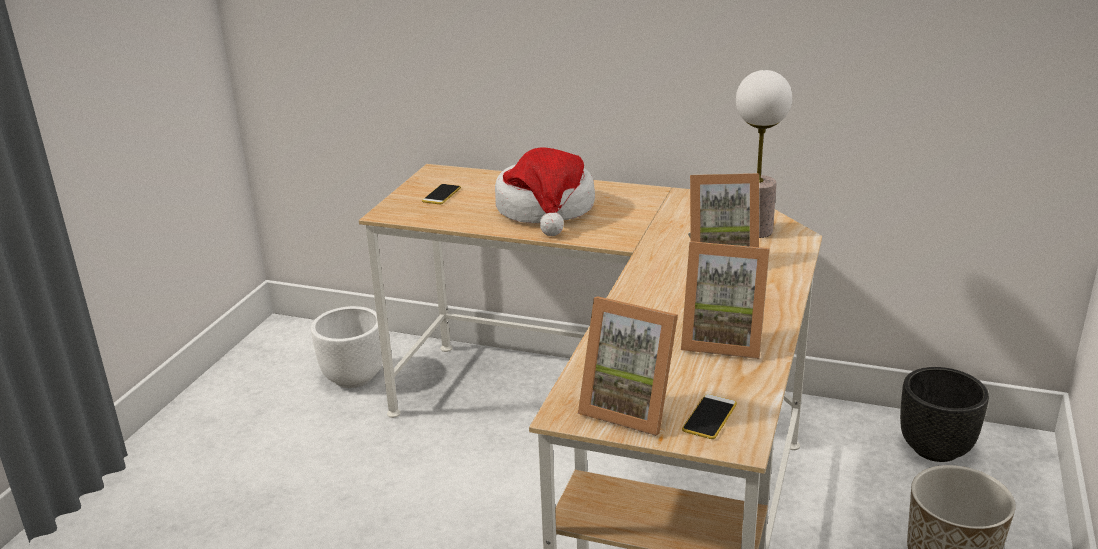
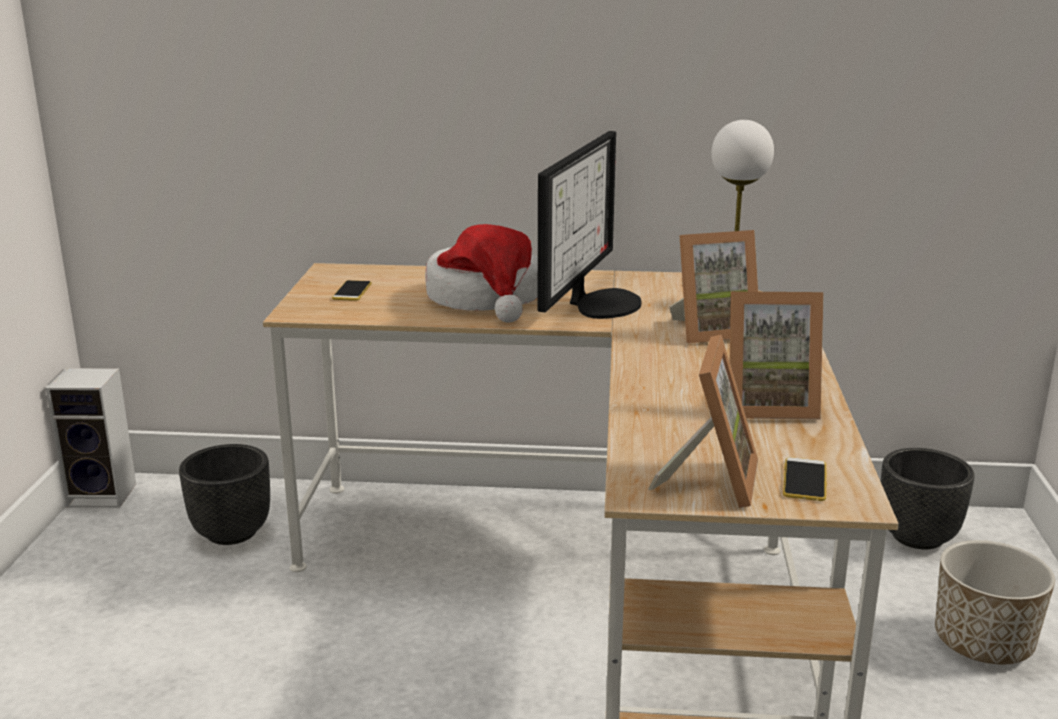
camera: 15 degrees left, 5 degrees down
white planter [311,306,382,388] -> black planter [179,444,270,545]
picture frame [578,296,678,436] -> picture frame turned 90 degrees counterclockwise [648,335,758,508]
none -> speaker [46,368,136,508]
none -> monitor [538,131,642,319]

